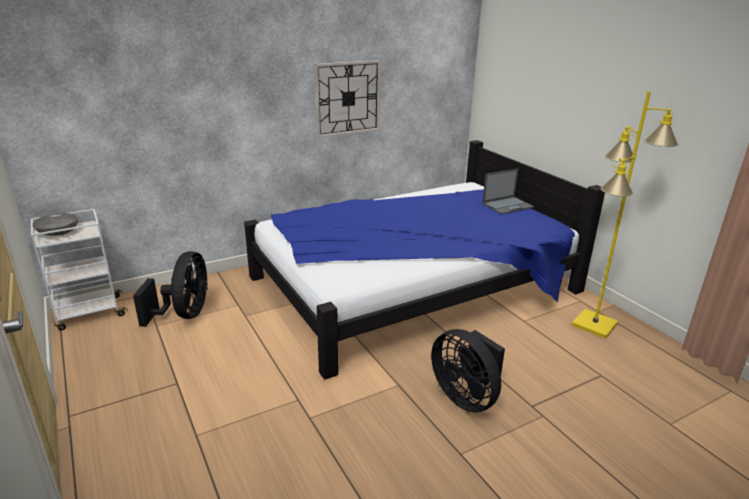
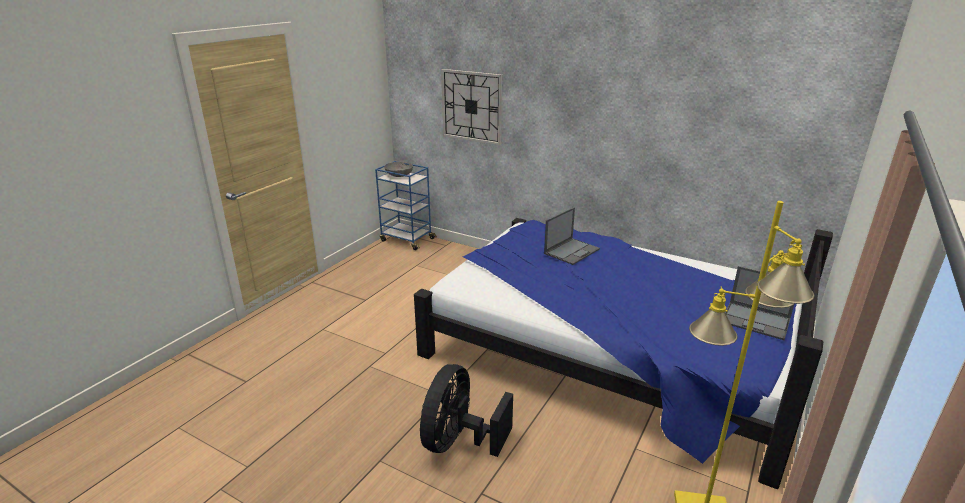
camera: 60 degrees right, 0 degrees up
white cart [31,209,128,330] -> blue cart [375,161,437,250]
black fan [133,251,208,327] -> none
wall clock [315,60,381,138] -> wall clock moved to [441,69,502,145]
none -> laptop [544,207,600,265]

